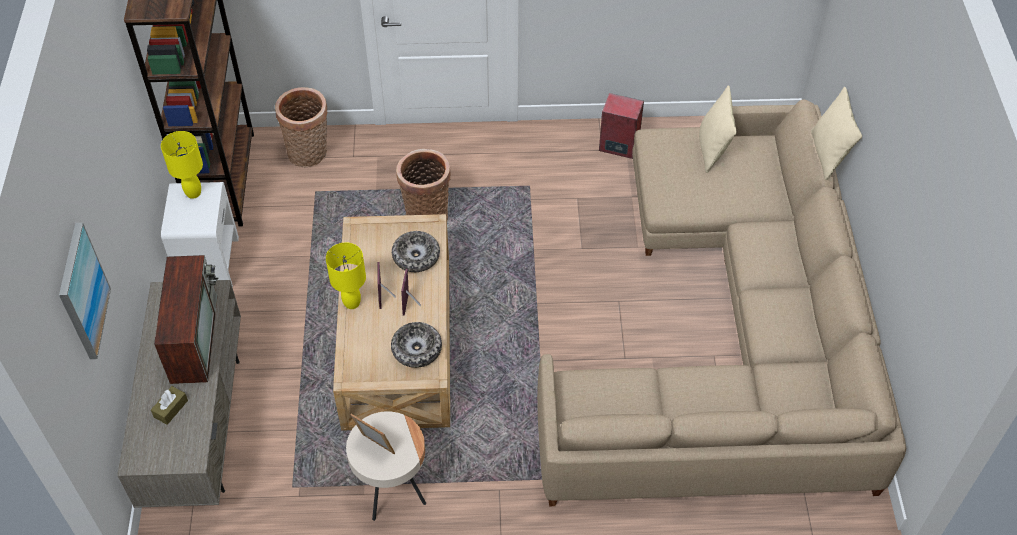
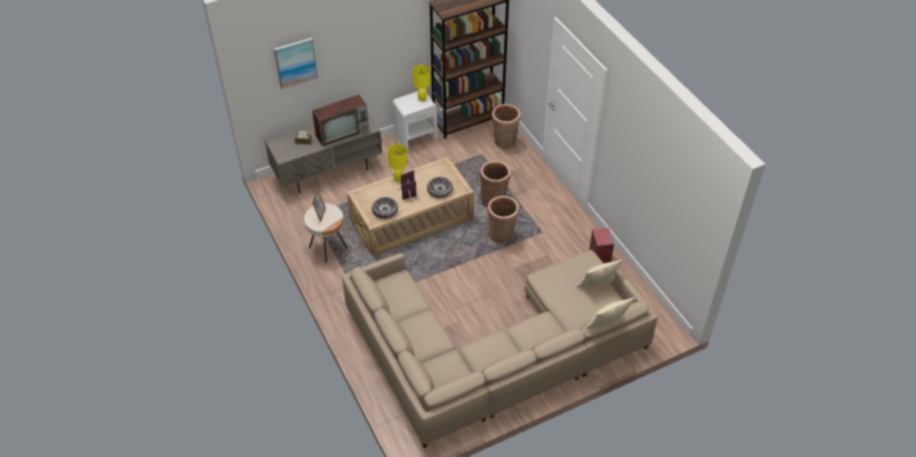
camera: 65 degrees right, 5 degrees down
none -> basket [487,196,519,244]

